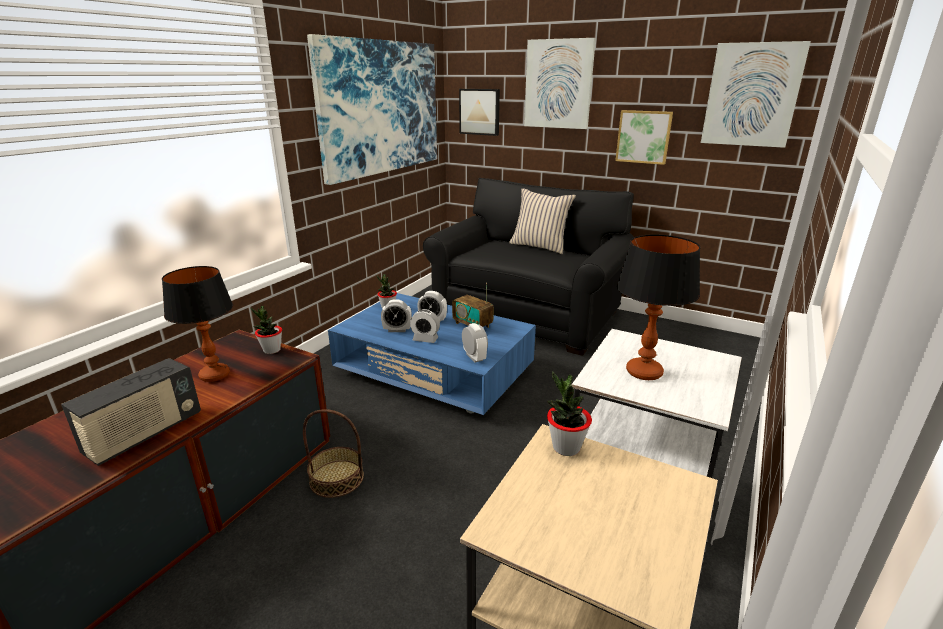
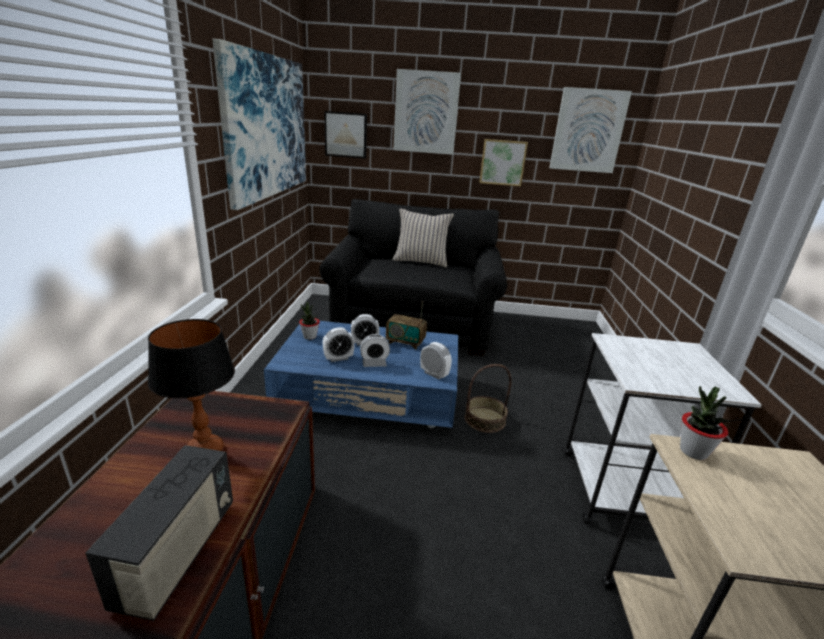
camera: 25 degrees left, 0 degrees up
potted plant [251,306,282,354] -> none
basket [303,409,364,498] -> basket moved to [465,364,511,433]
table lamp [617,234,700,380] -> none

